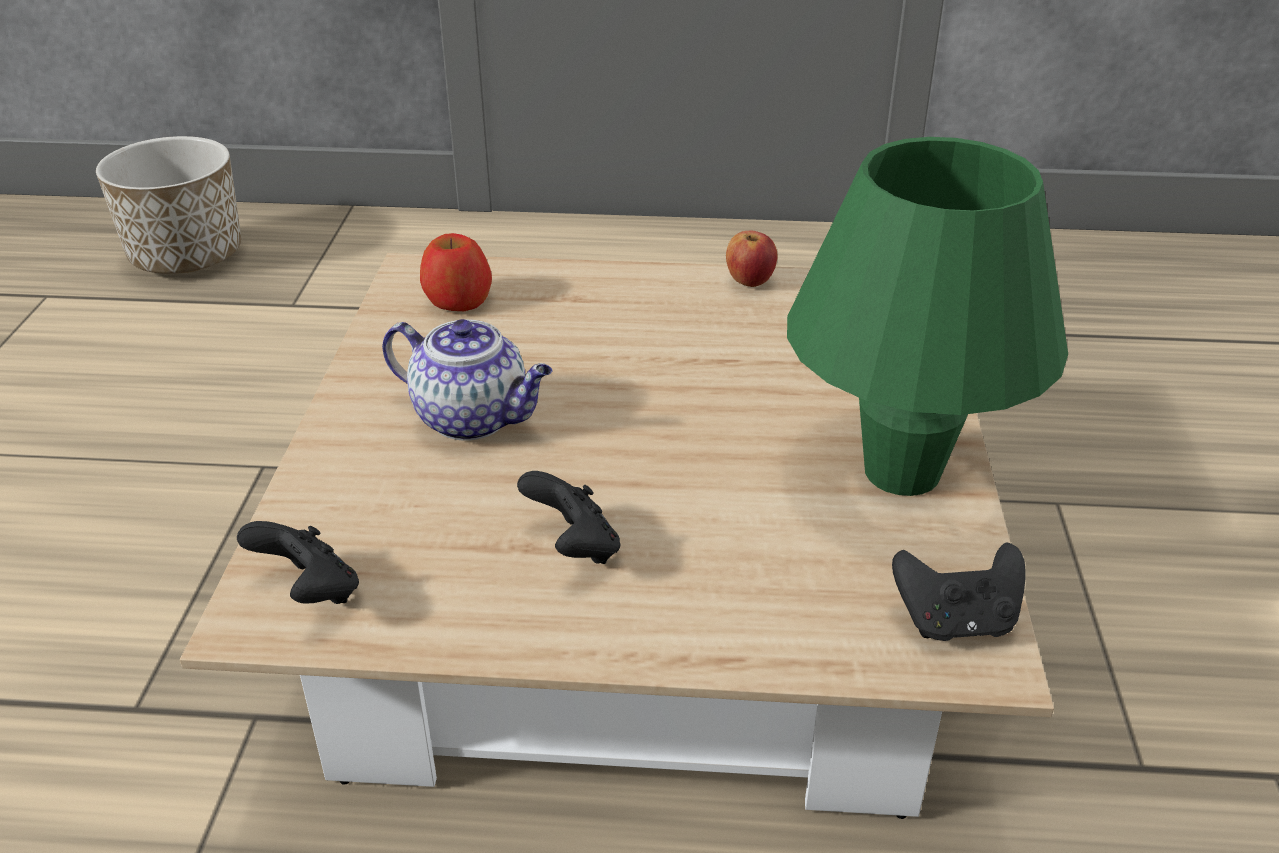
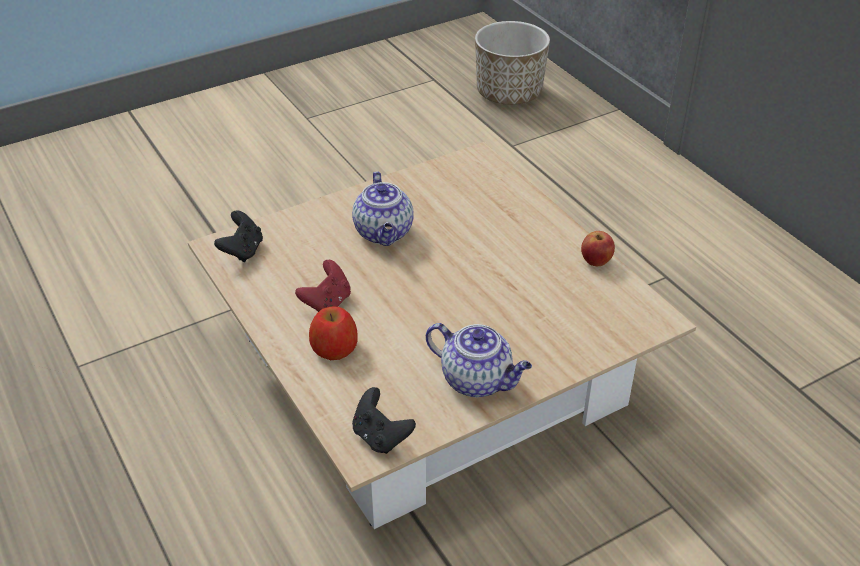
camera: 55 degrees right, 5 degrees up
apple [420,233,492,311] -> apple moved to [309,306,358,360]
black game controller [517,471,620,564] -> red game controller [295,260,351,312]
green table lamp [787,137,1068,496] -> teapot [426,323,532,397]

